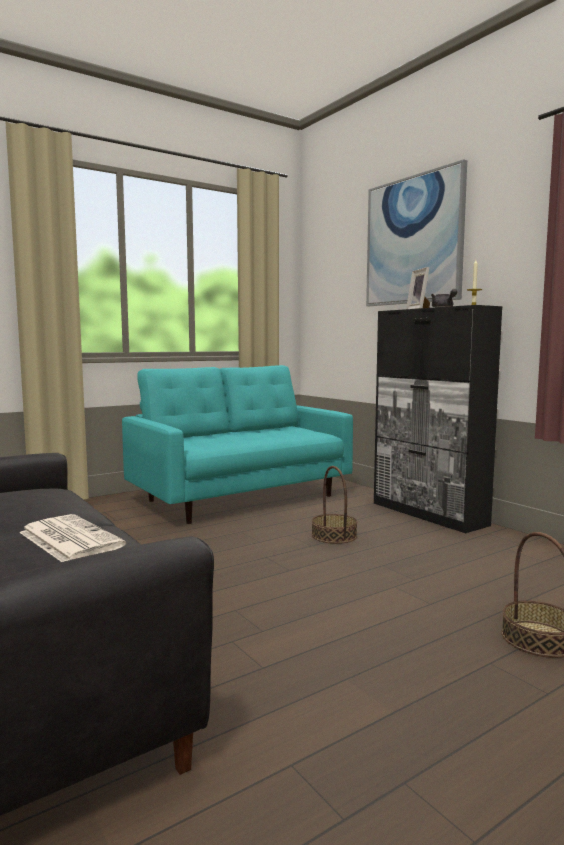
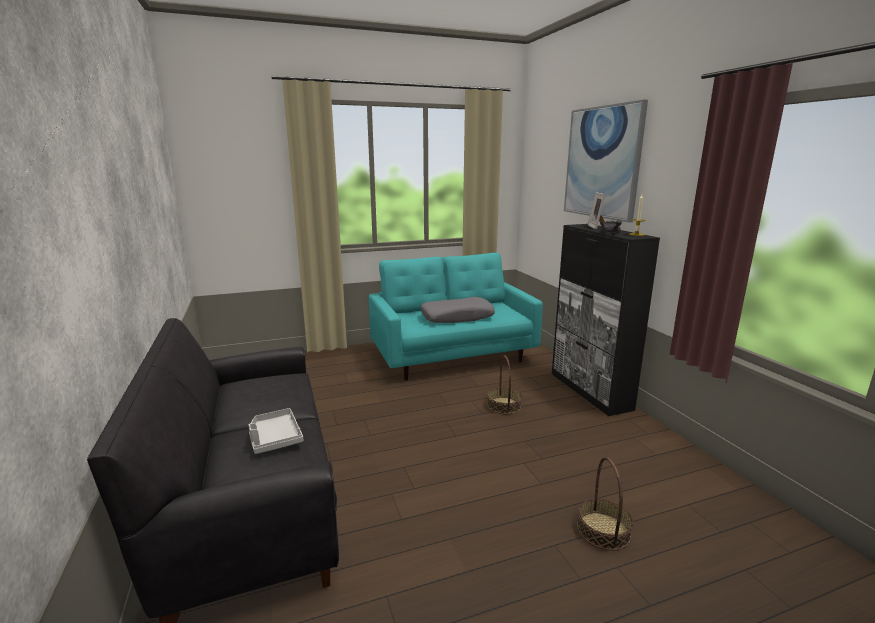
camera: 15 degrees right, 10 degrees up
newspaper [19,514,126,562] -> grey tray [249,408,303,454]
none -> grey pillow [421,297,495,323]

